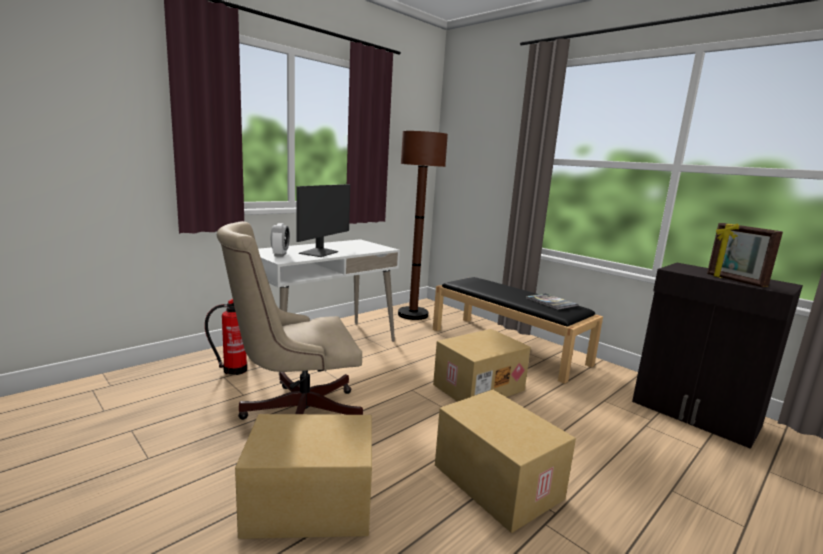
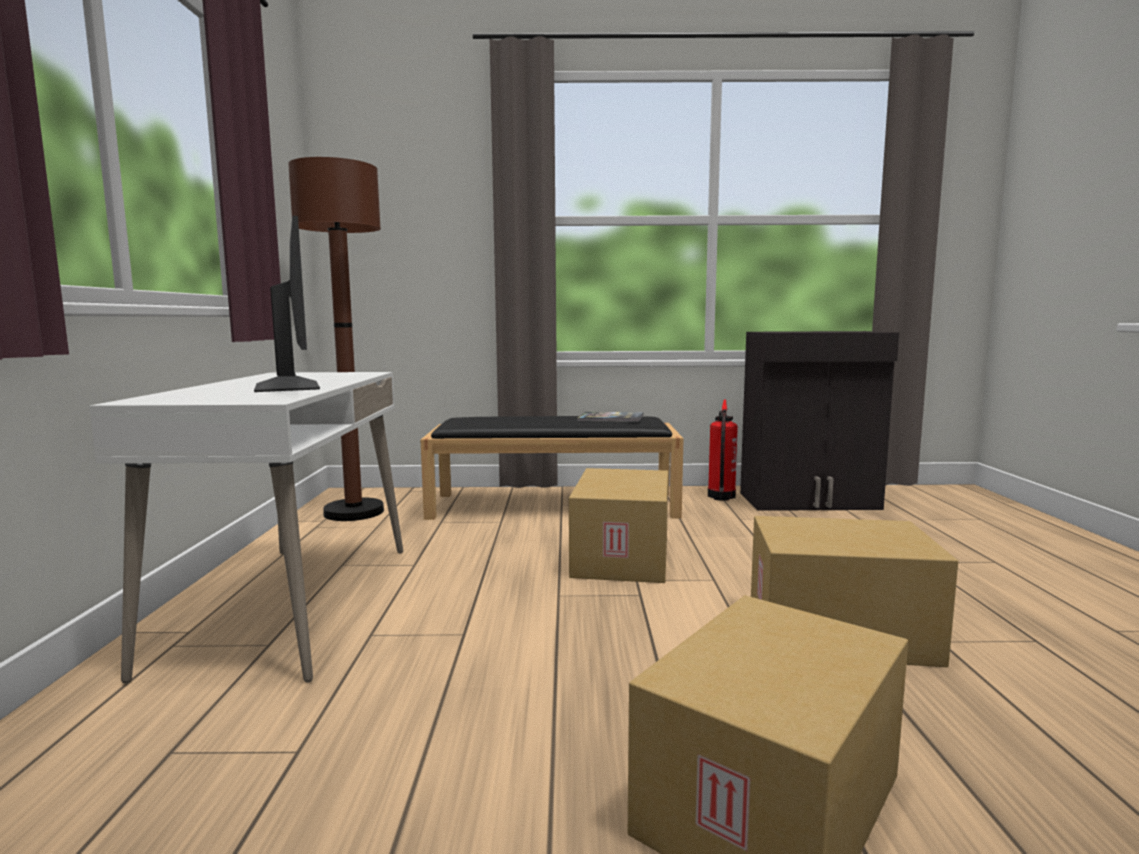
camera: 45 degrees left, 5 degrees down
fire extinguisher [205,299,247,375] -> fire extinguisher moved to [708,400,738,501]
beige office chair [217,221,363,420] -> none
alarm clock [271,223,290,257] -> none
picture frame [707,223,783,287] -> none

